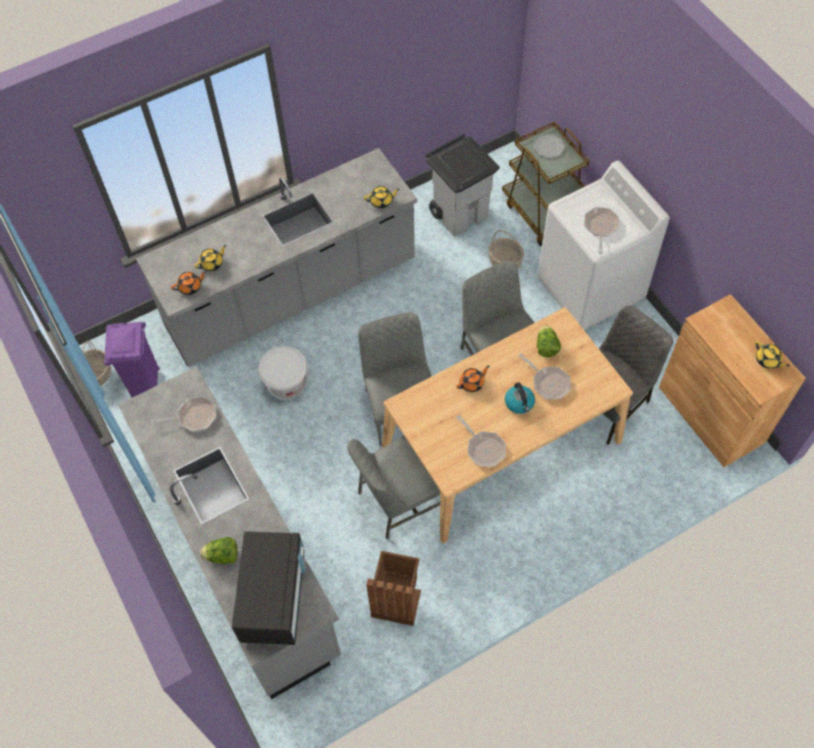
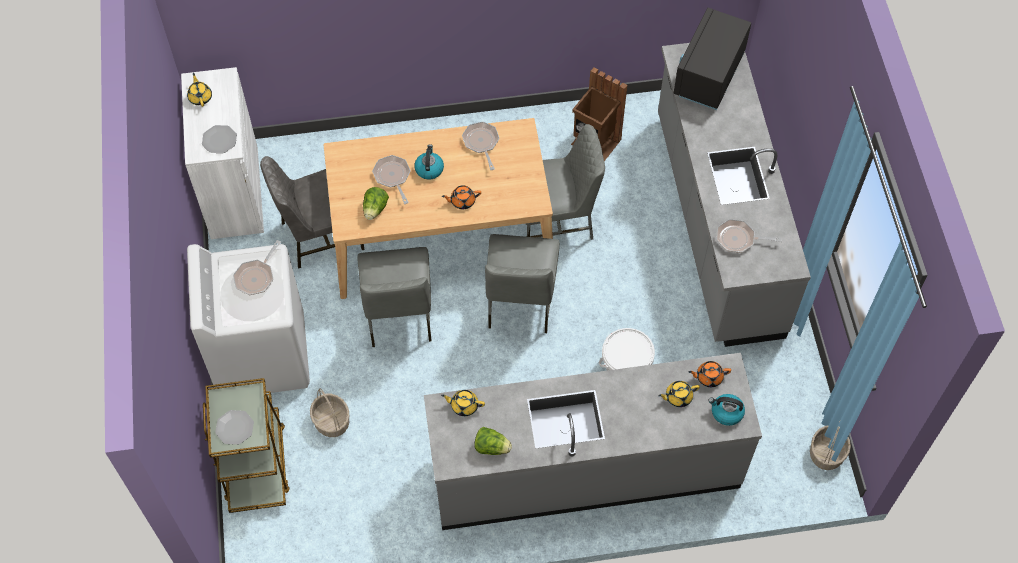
camera: 160 degrees left, 0 degrees up
purple trash can [104,322,160,397] -> none
lettuce [200,537,238,564] -> lettuce moved to [475,427,512,455]
grey trash can [426,134,500,236] -> none
brown cabinet [659,294,806,467] -> white cabinet [181,67,264,239]
none -> plate [202,125,237,153]
none -> kettle [708,394,745,426]

